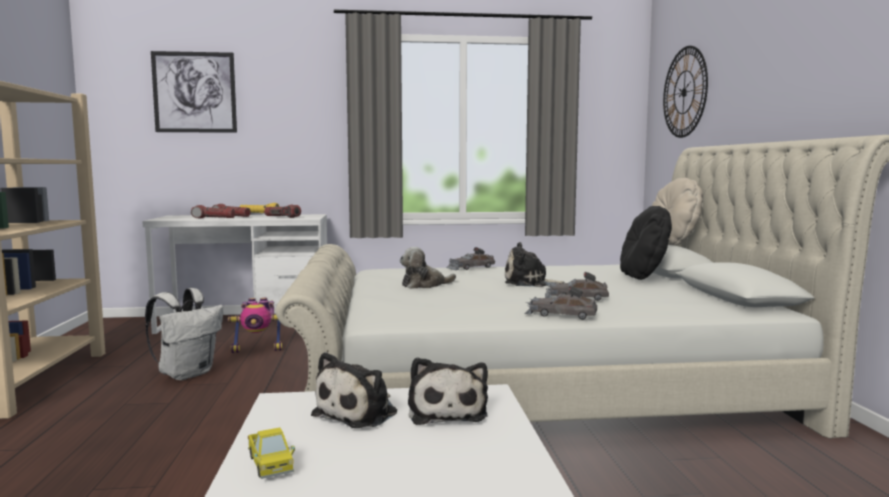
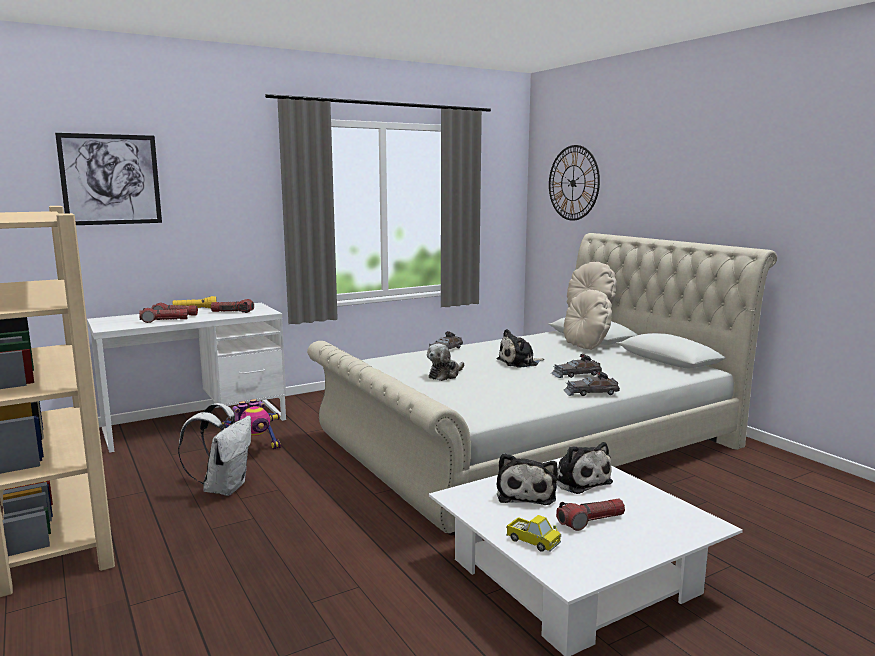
camera: 25 degrees left, 5 degrees up
black pillow [620,206,672,280] -> beige pillow [563,290,612,350]
none -> flashlight [556,499,625,531]

